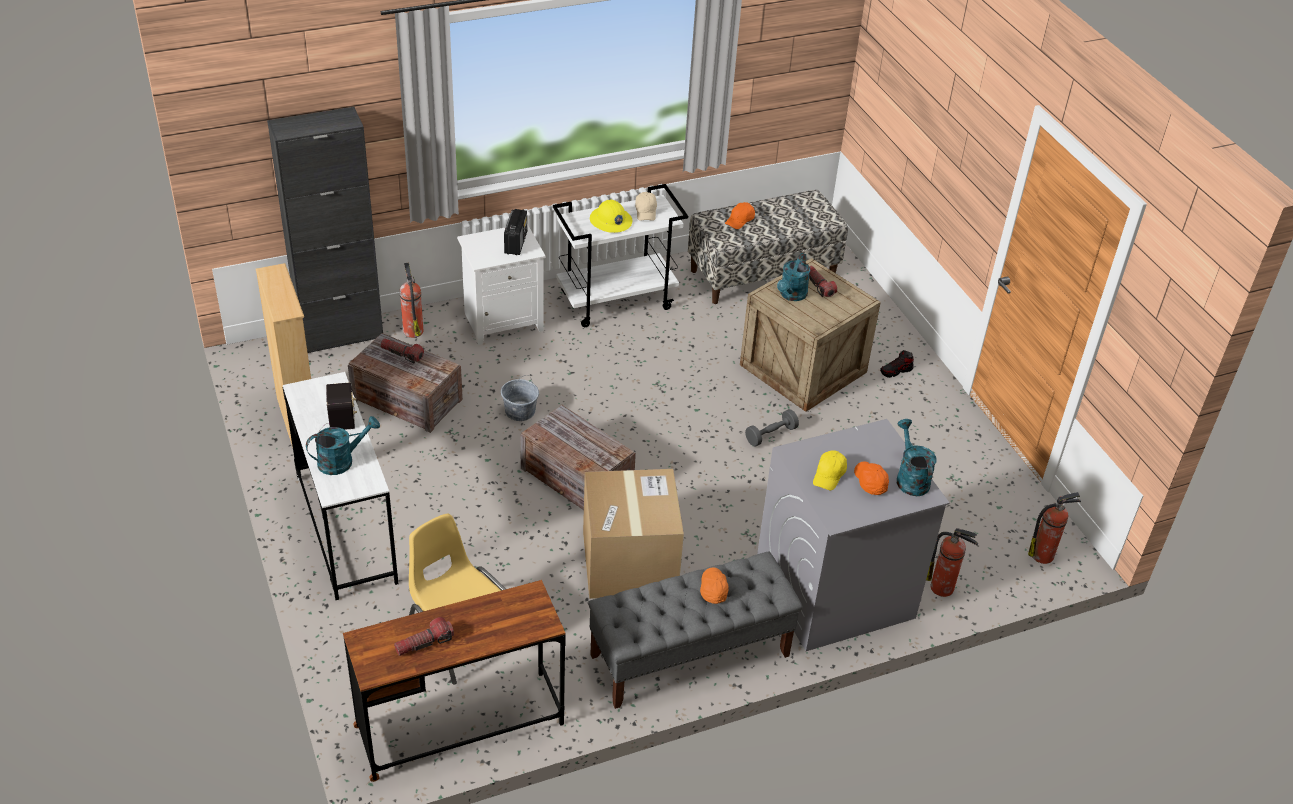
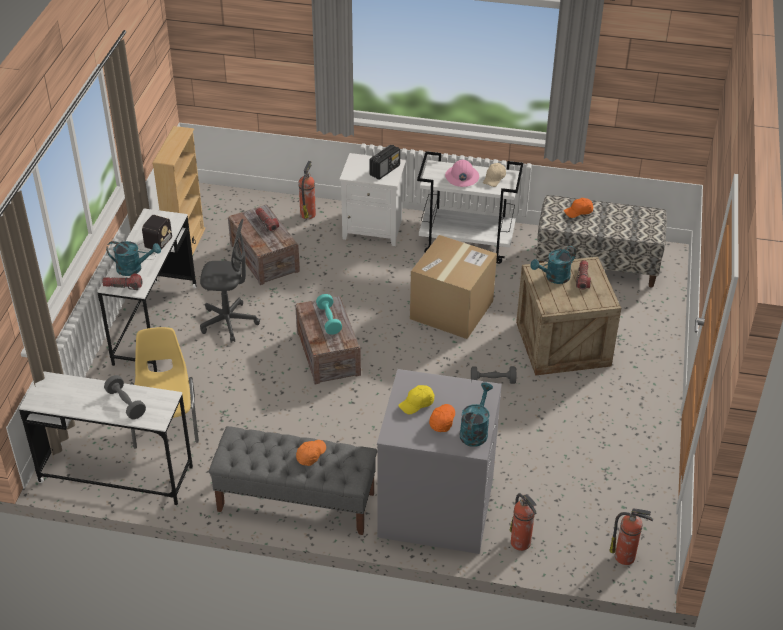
camera: 35 degrees right, 0 degrees up
black cabinet [267,107,383,353] -> none
brown desk [343,580,566,782] -> white desk [19,371,193,505]
flashlight [394,617,454,656] -> flashlight moved to [102,273,142,290]
grey bucket [501,375,539,421] -> none
cardboard box [583,469,684,599] -> cardboard box moved to [410,235,497,339]
yellow hard hat [590,200,633,233] -> pink hard hat [445,160,479,187]
shoe [880,350,914,378] -> none
none -> grey dumbbell [104,375,146,419]
none -> grey office chair [200,219,260,343]
none -> turquoise dumbbell [316,294,342,335]

